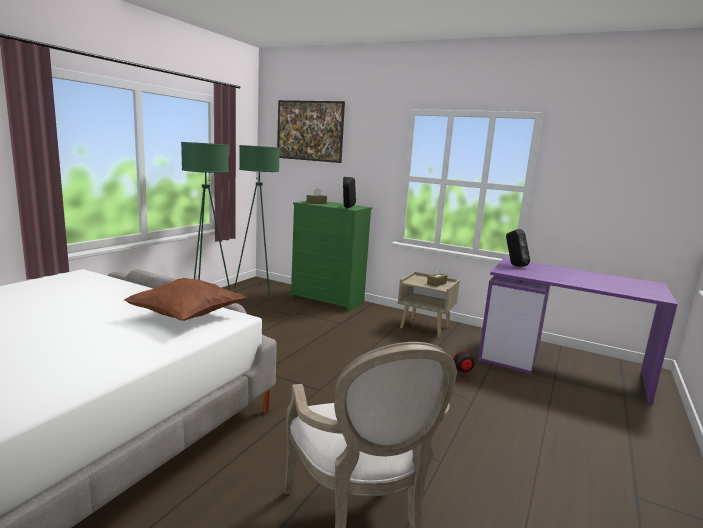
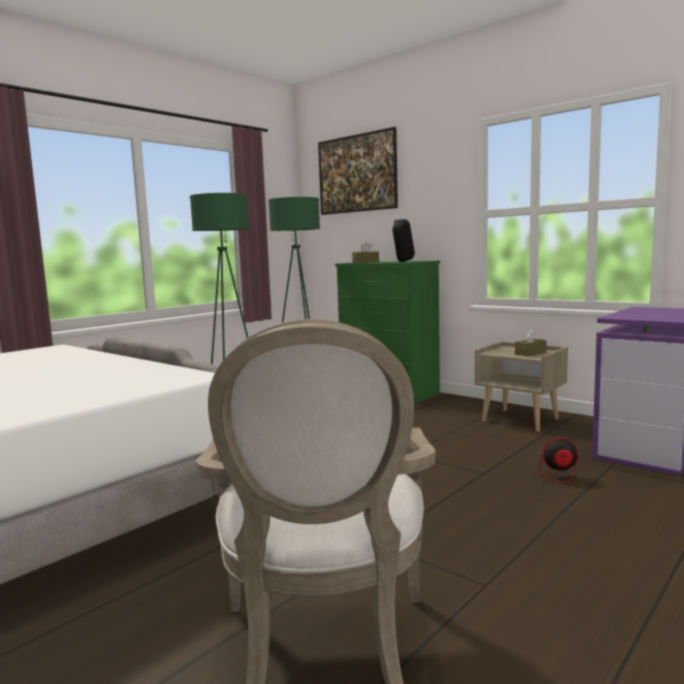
camera: 15 degrees right, 5 degrees down
brown pillow [124,278,246,321] -> none
black speaker [506,229,530,267] -> none

